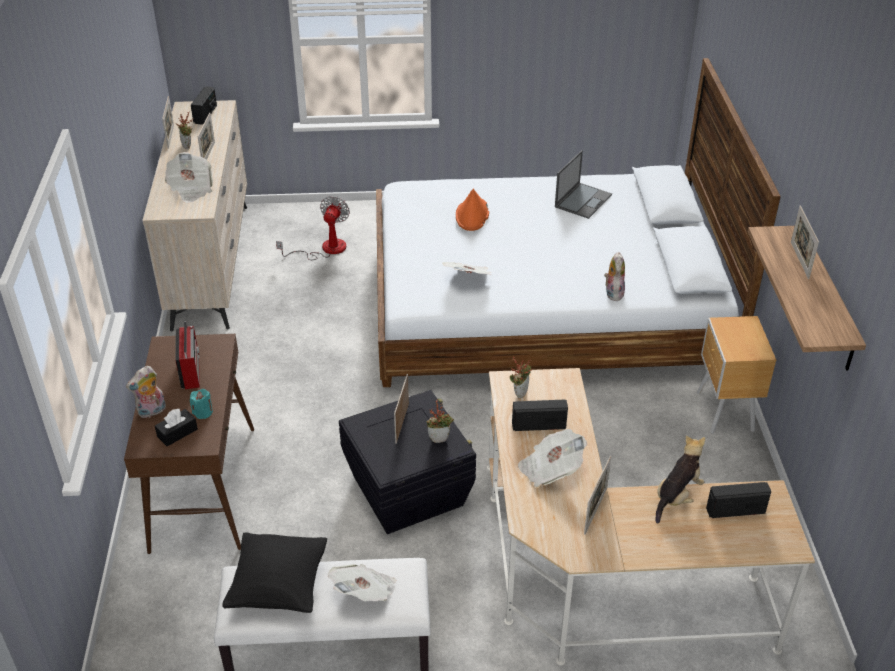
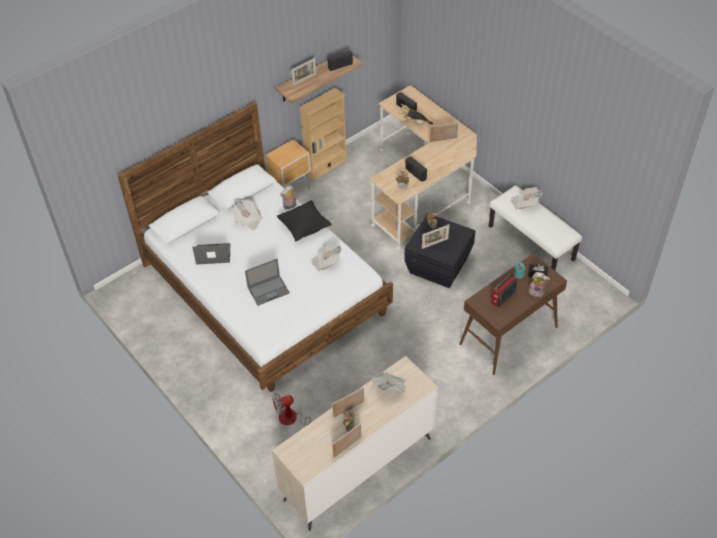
camera: 125 degrees left, 10 degrees up
radio [191,86,217,125] -> radio moved to [327,50,353,71]
black pillow [222,532,327,613] -> black pillow moved to [277,200,332,241]
orange hat [456,189,489,231] -> laptop [245,259,290,306]
newspaper [518,429,587,487] -> newspaper moved to [232,200,263,230]
none -> beige bookcase [299,87,347,180]

